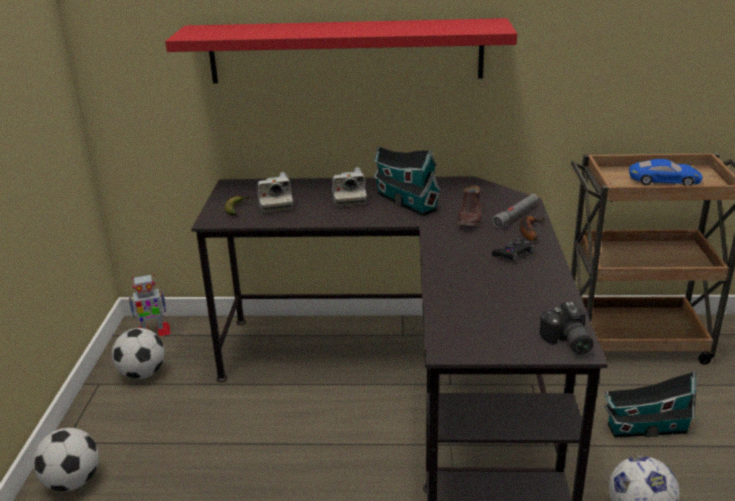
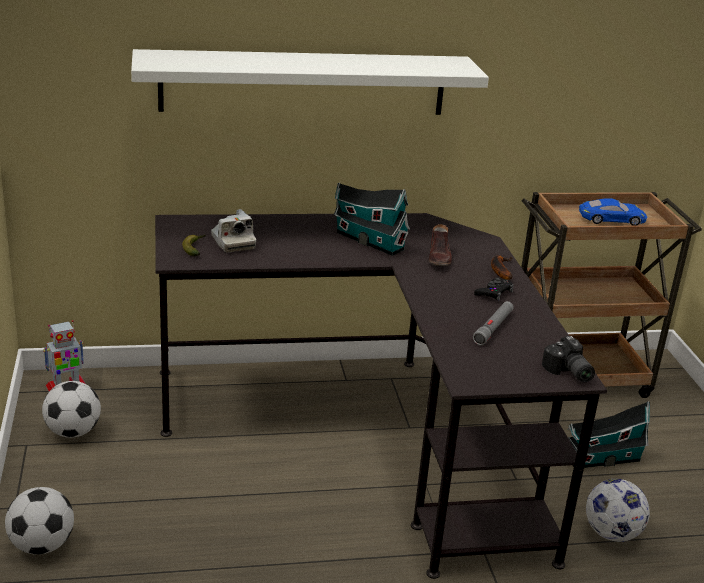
camera: 15 degrees left, 0 degrees up
red shelf [165,18,517,84] -> white shelf [131,49,489,115]
camera [332,167,367,207] -> none
grey flashlight [492,194,538,228] -> grey flashlight moved to [473,301,514,345]

